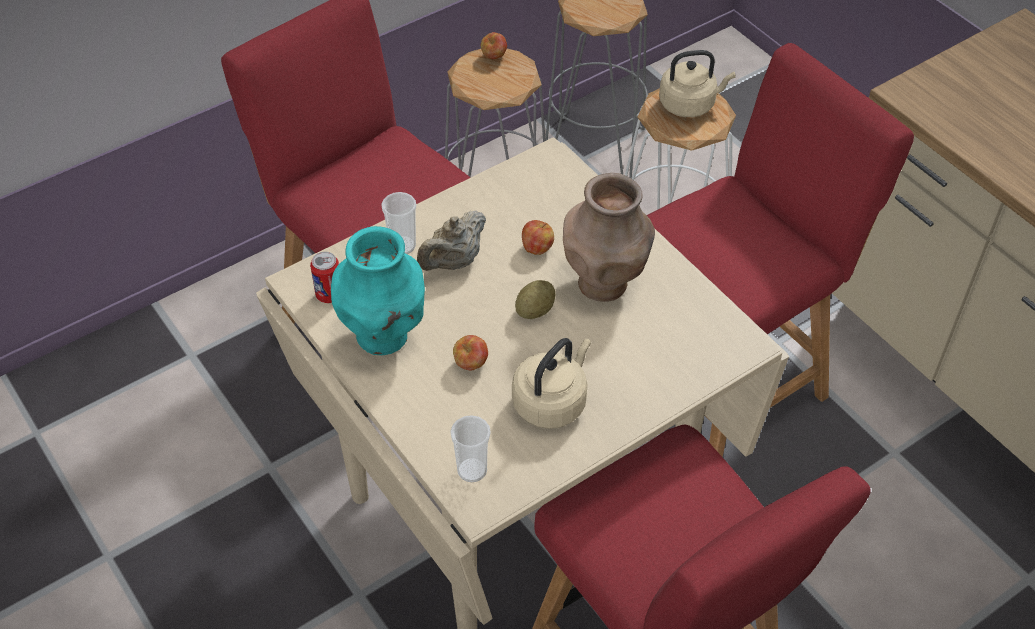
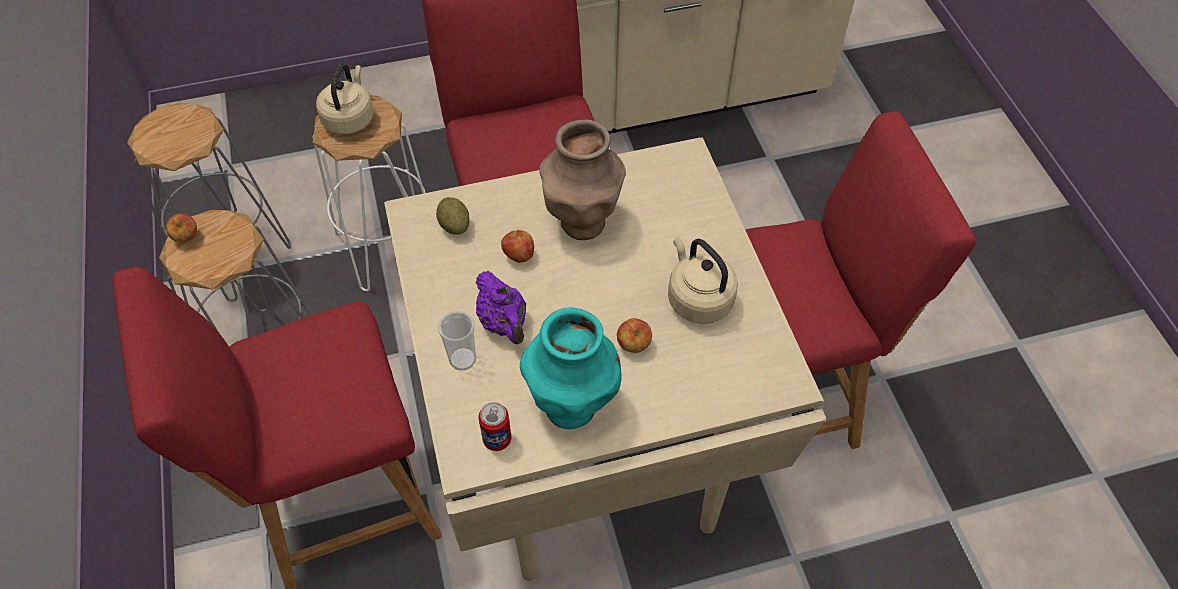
camera: 70 degrees left, 5 degrees up
beige teapot [417,211,486,271] -> purple teapot [476,271,526,344]
cup [450,415,491,482] -> none
potato [515,280,555,319] -> potato moved to [436,197,470,235]

